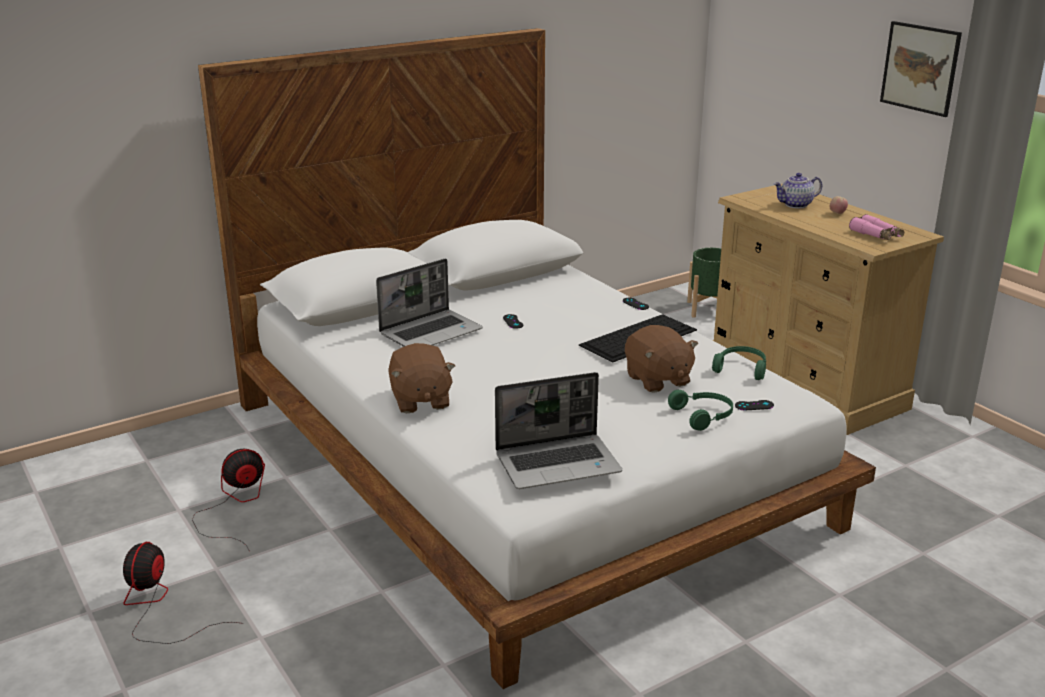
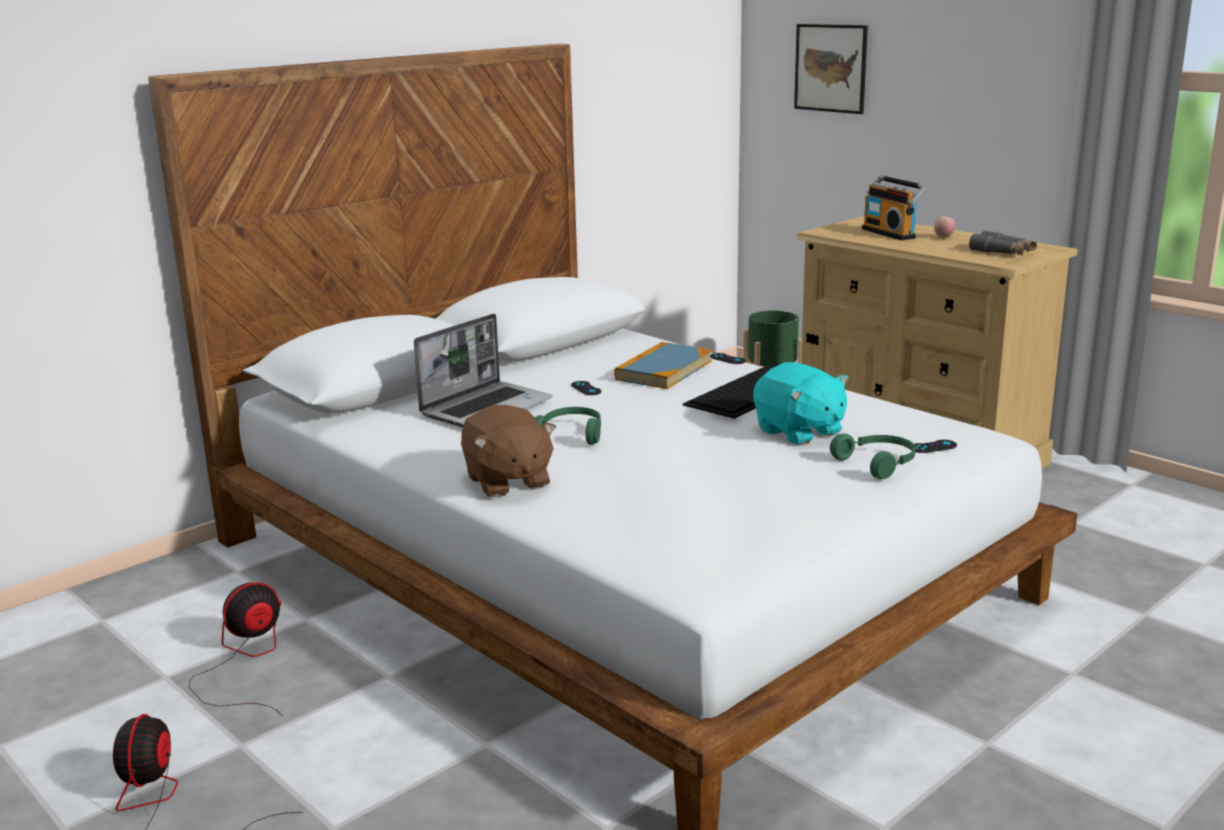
camera: 10 degrees left, 5 degrees down
laptop [495,372,622,489] -> none
brown plush toy [625,325,698,393] -> turquoise plush toy [753,362,849,445]
green headphones [712,346,766,380] -> green headphones moved to [534,407,601,445]
teapot [774,173,822,208] -> radio [862,175,926,241]
pink binoculars [849,214,904,240] -> grey binoculars [969,230,1037,254]
picture [880,21,962,117] -> picture moved to [794,24,868,114]
none -> book [614,342,712,389]

